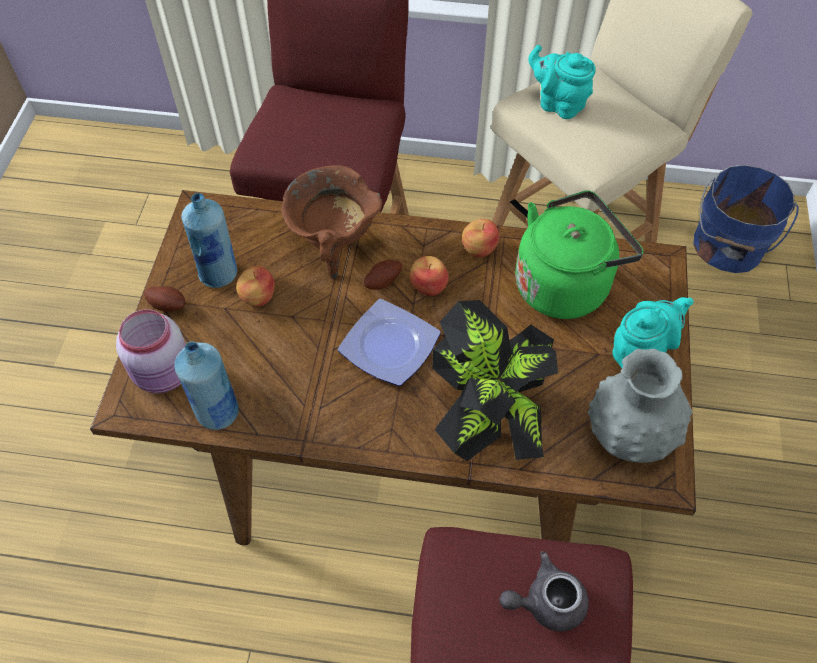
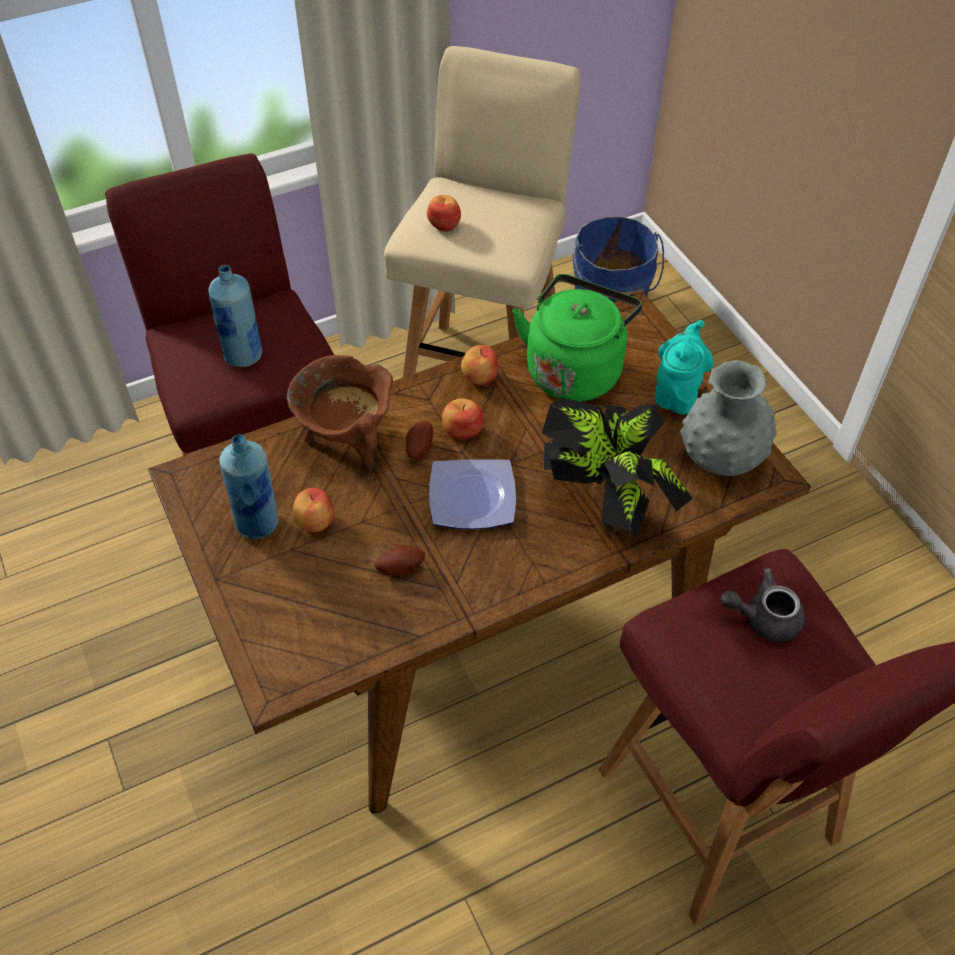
camera: 35 degrees left, 5 degrees down
pink jar [116,309,186,393] -> none
potato [144,286,186,312] -> potato moved to [375,545,425,576]
blue bottle [174,341,239,430] -> blue bottle moved to [208,265,262,367]
grey teapot [500,551,589,632] -> grey teapot turned 45 degrees clockwise [721,568,805,642]
turquoise teapot [528,45,595,119] -> apple [427,195,461,232]

